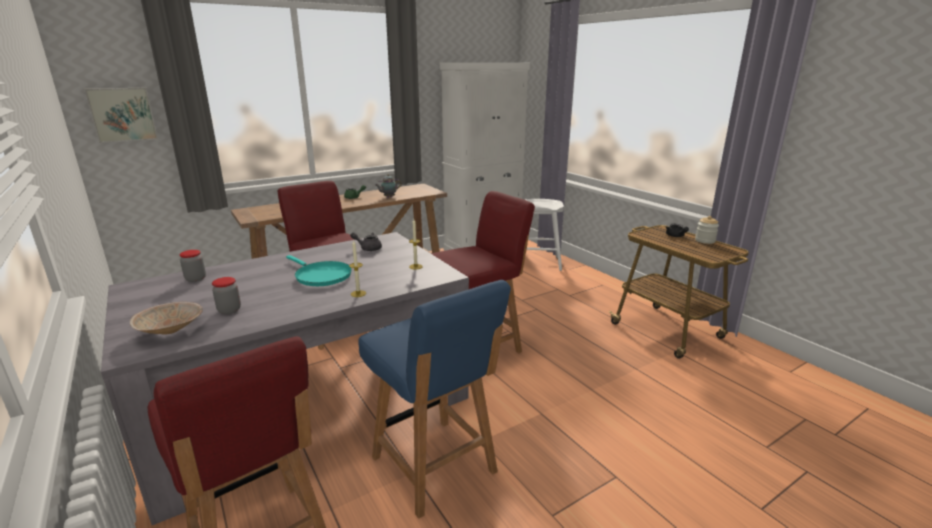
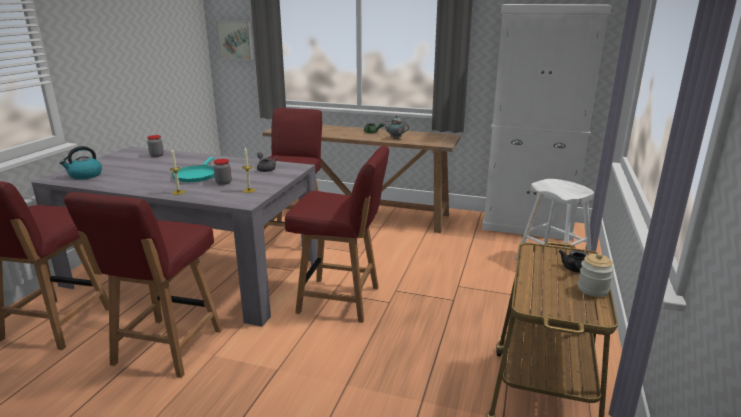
camera: 50 degrees right, 0 degrees up
beige bowl [130,302,203,335] -> kettle [59,146,102,180]
jar [212,277,241,314] -> jar moved to [214,159,232,185]
blue chair [358,280,511,519] -> red chair [64,192,222,378]

